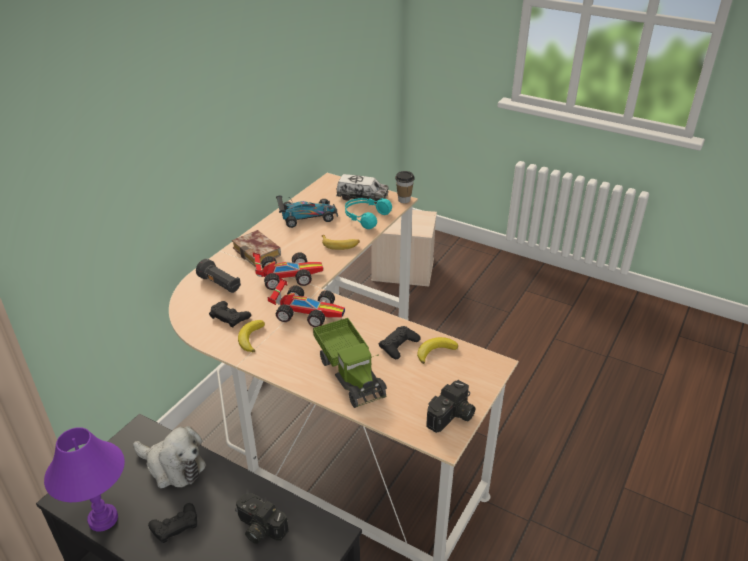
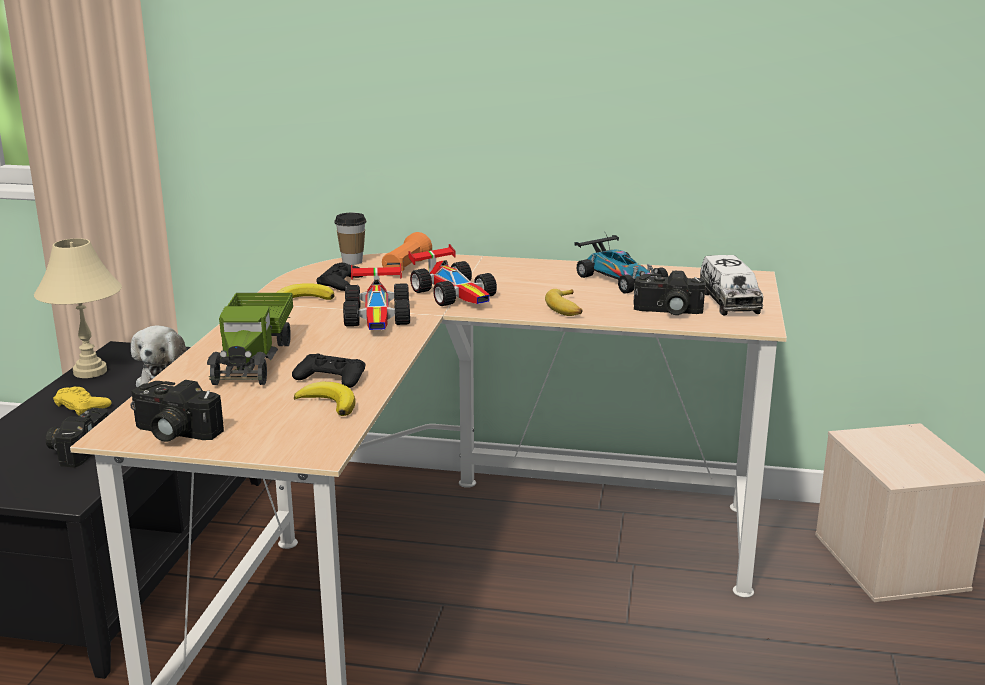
camera: 70 degrees right, 15 degrees down
purple table lamp [44,427,125,532] -> beige table lamp [34,238,122,378]
black game controller [148,503,197,543] -> yellow game controller [53,387,111,415]
black flashlight [196,259,241,293] -> orange flashlight [382,232,432,271]
book [232,230,281,267] -> none
toy truck [313,318,387,408] -> toy truck turned 45 degrees counterclockwise [207,293,293,385]
turquoise headphones [345,198,392,229] -> camera [633,271,705,315]
cup [395,171,415,203] -> cup moved to [334,213,367,265]

